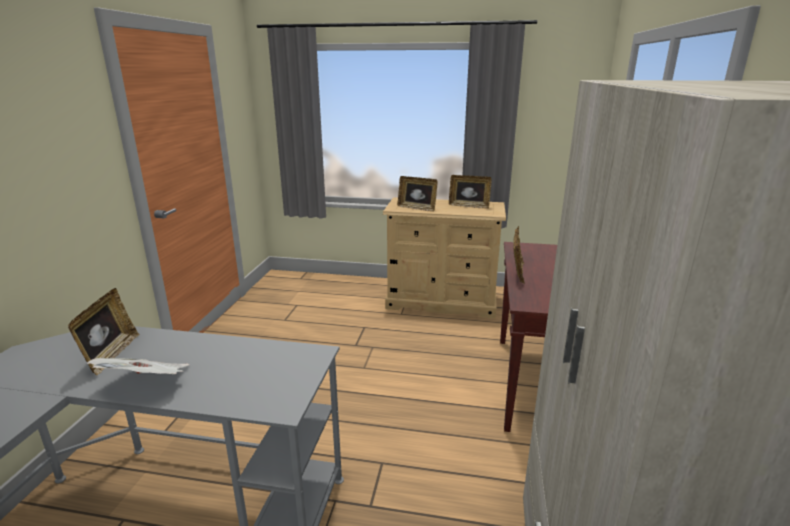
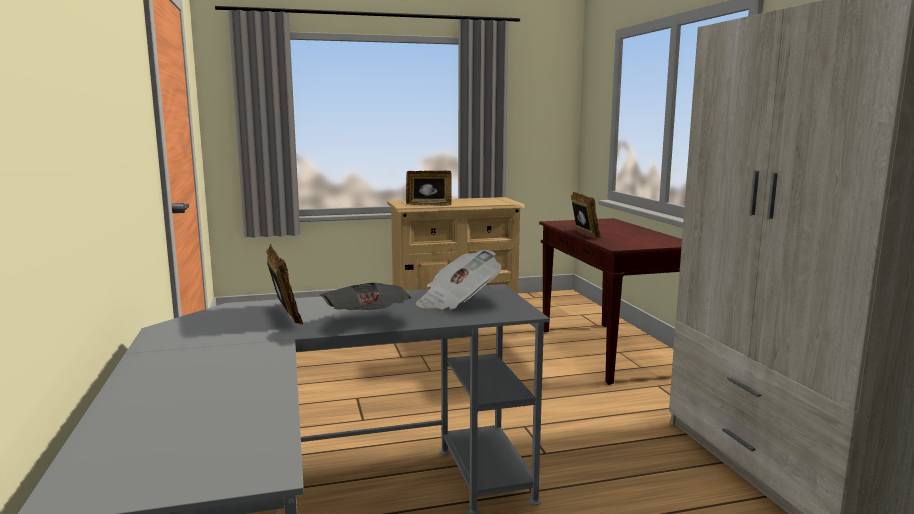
camera: 25 degrees left, 10 degrees down
picture frame [449,175,492,209] -> none
none -> newspaper [416,250,501,309]

